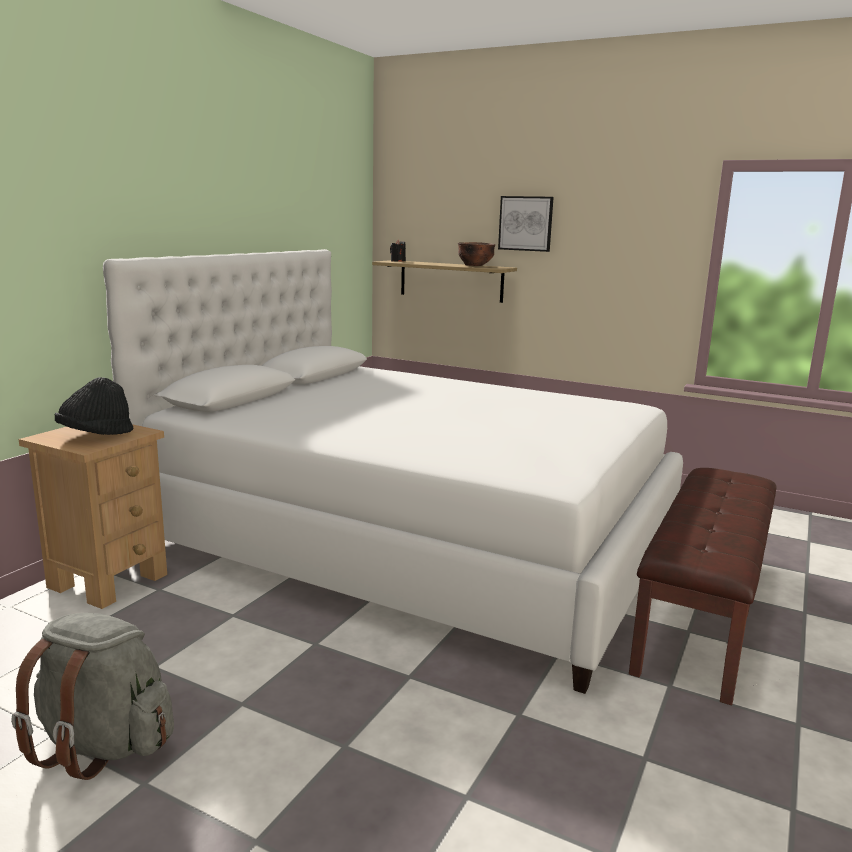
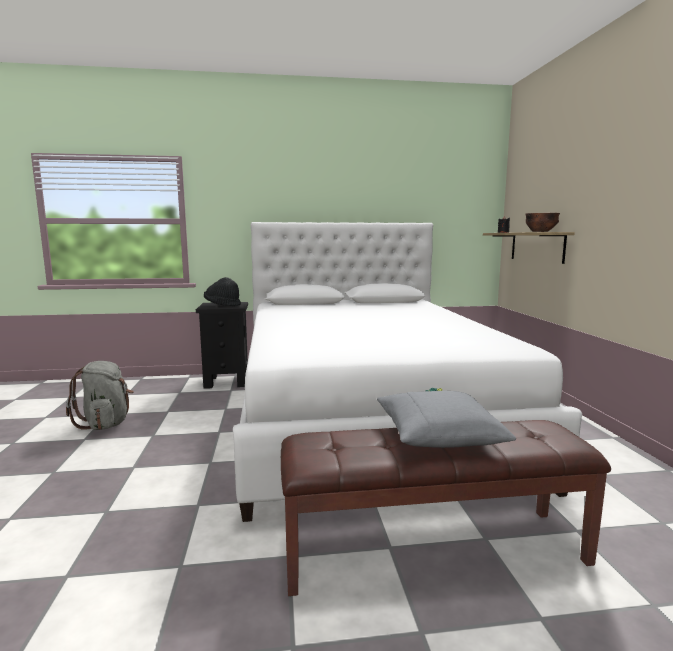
camera: 55 degrees right, 5 degrees down
beige nightstand [19,424,167,609] -> black nightstand [196,302,248,389]
picture [498,196,554,252] -> none
none -> grey pillow [377,388,516,448]

